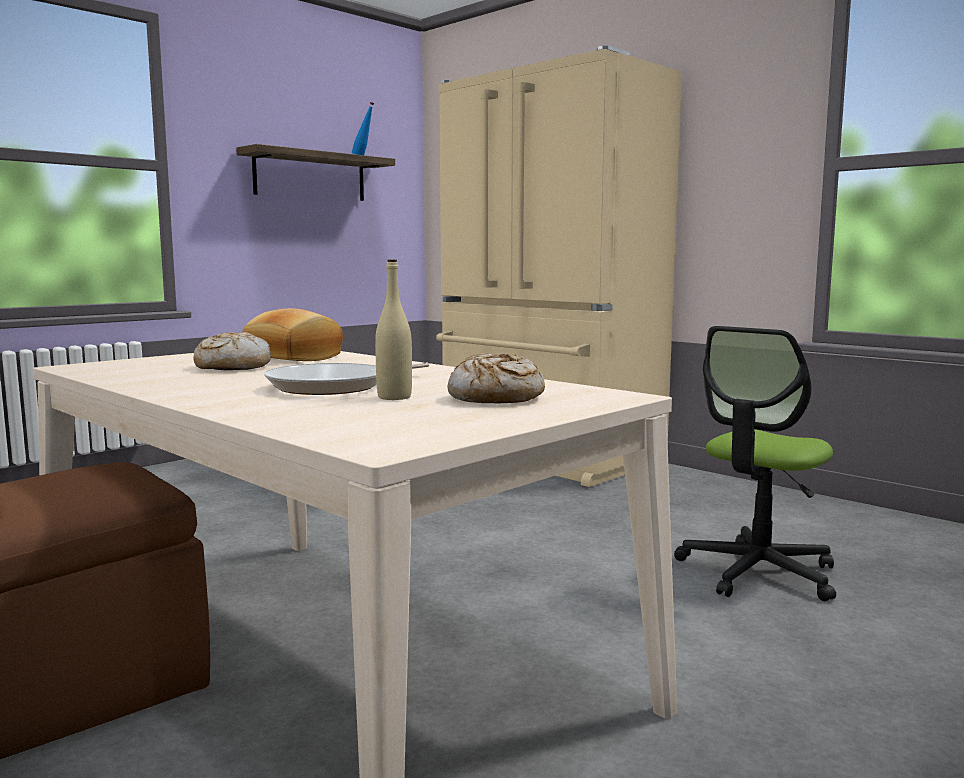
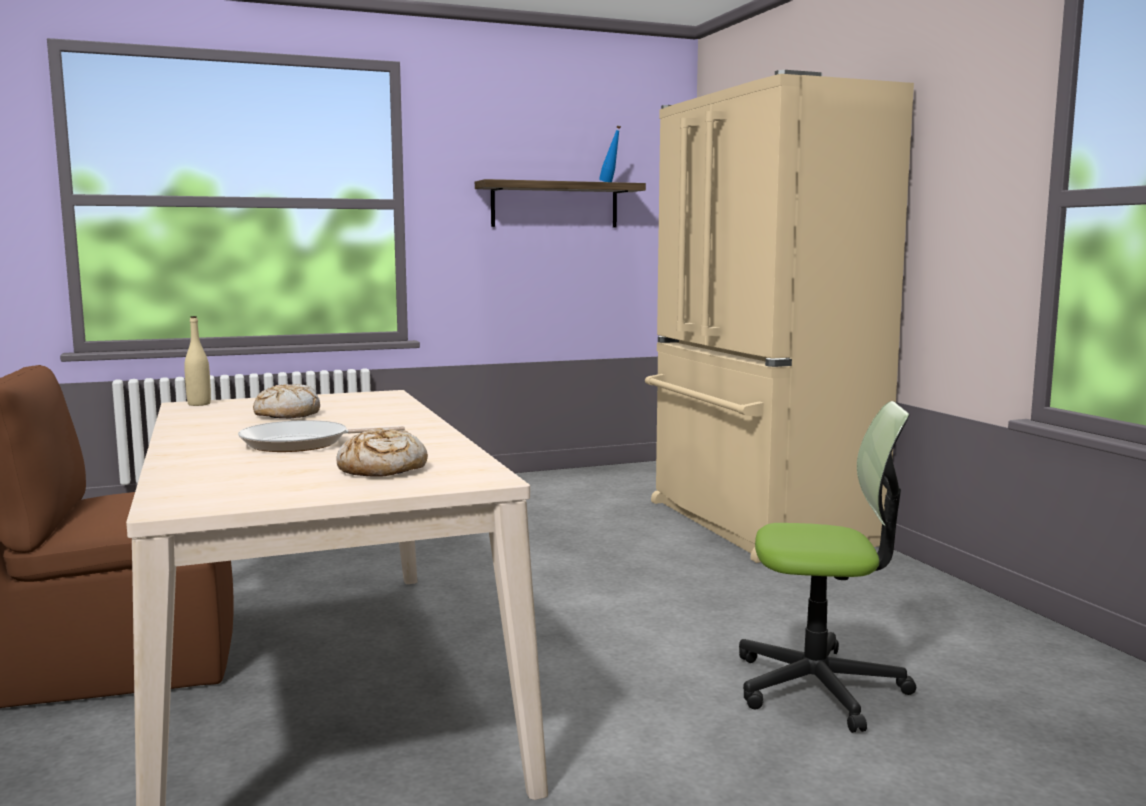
camera: 25 degrees right, 0 degrees up
bread [242,308,343,361] -> none
beige bottle [375,260,412,400] -> beige bottle moved to [184,316,211,406]
office chair [674,326,836,601] -> office chair turned 150 degrees counterclockwise [739,401,916,733]

